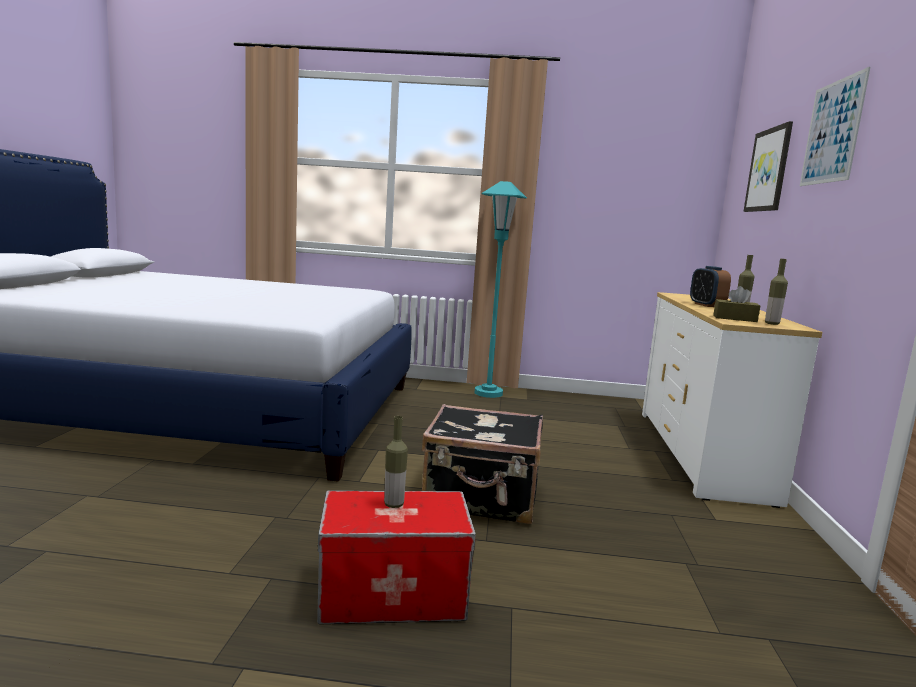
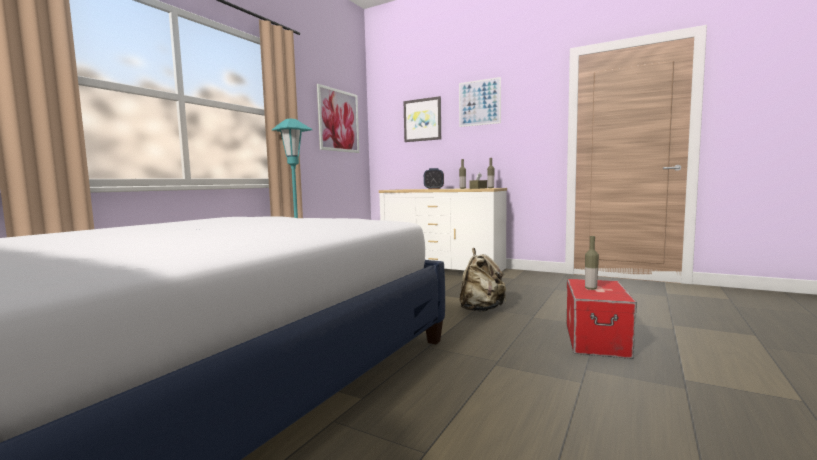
camera: 65 degrees left, 5 degrees down
black suitcase [422,404,543,524] -> beige backpack [460,248,506,312]
none -> picture [317,84,359,153]

